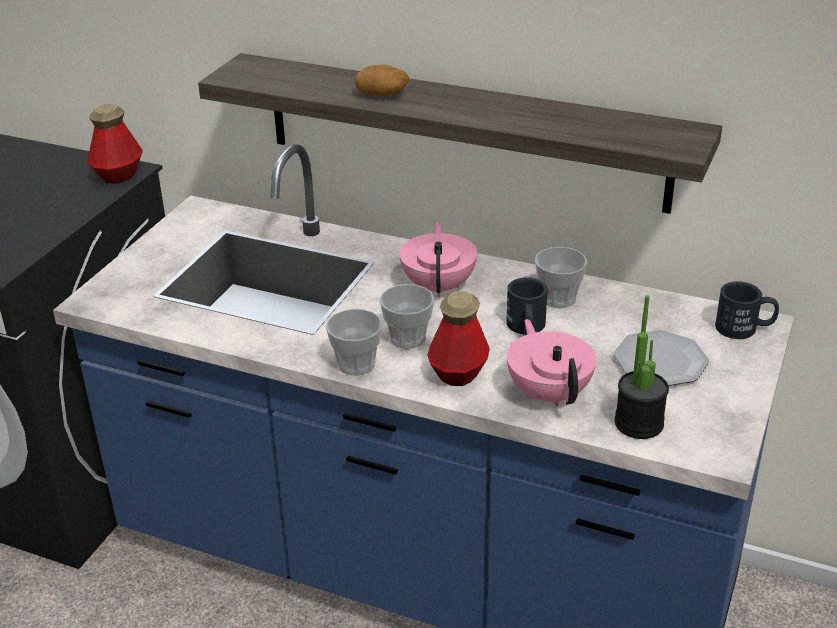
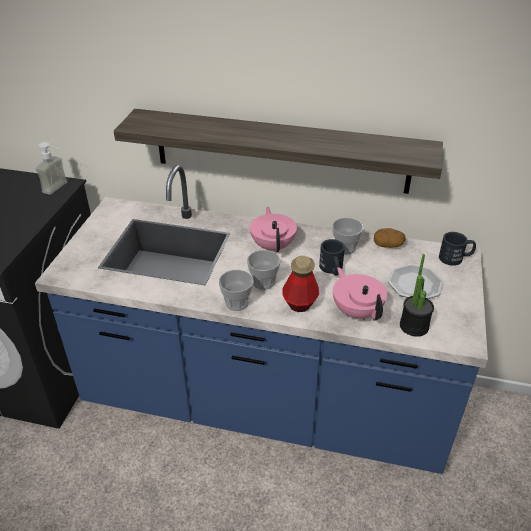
camera: 10 degrees left, 5 degrees up
bottle [87,104,143,184] -> soap dispenser [36,142,68,195]
potato [354,65,409,96] -> potato moved to [373,228,406,248]

